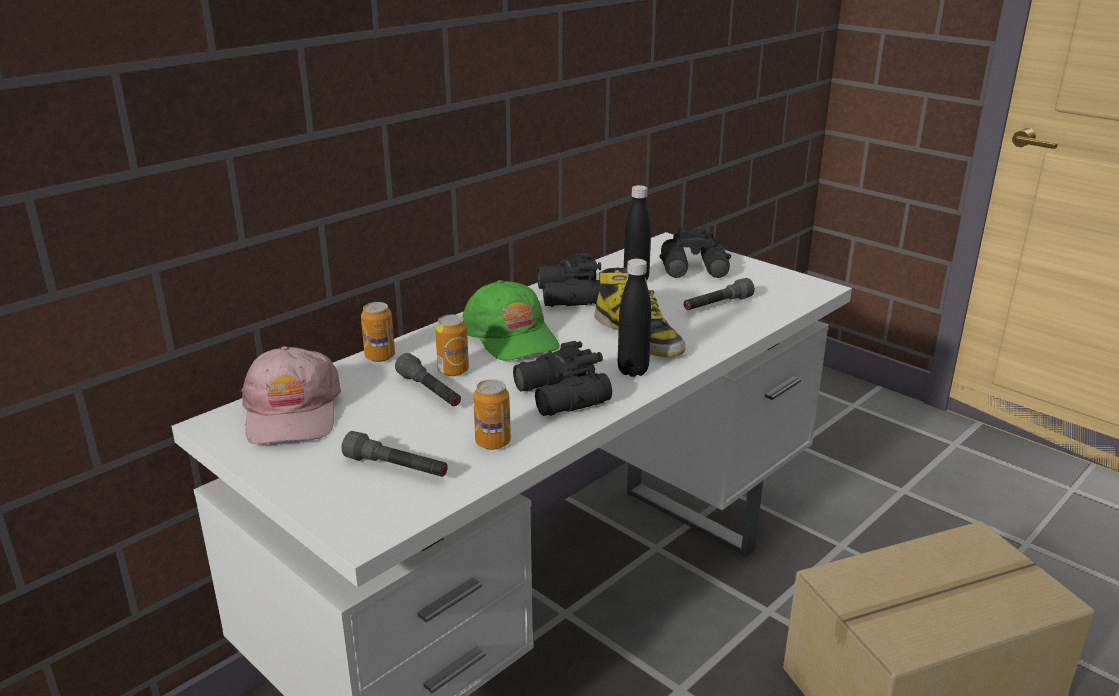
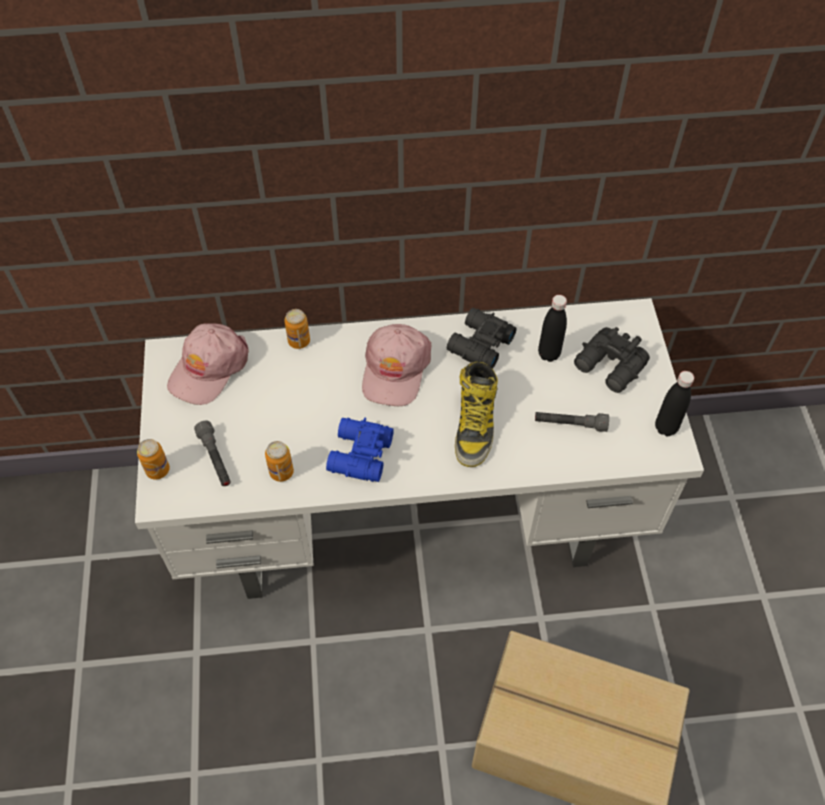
camera: 40 degrees right, 30 degrees up
grey flashlight [395,353,461,406] -> none
can [435,315,469,376] -> can moved to [137,439,170,480]
green cap [463,280,560,361] -> pink cap [362,324,431,406]
black binoculars [513,341,612,416] -> blue binoculars [326,418,394,482]
black bottle [618,259,651,377] -> black bottle moved to [655,371,694,436]

